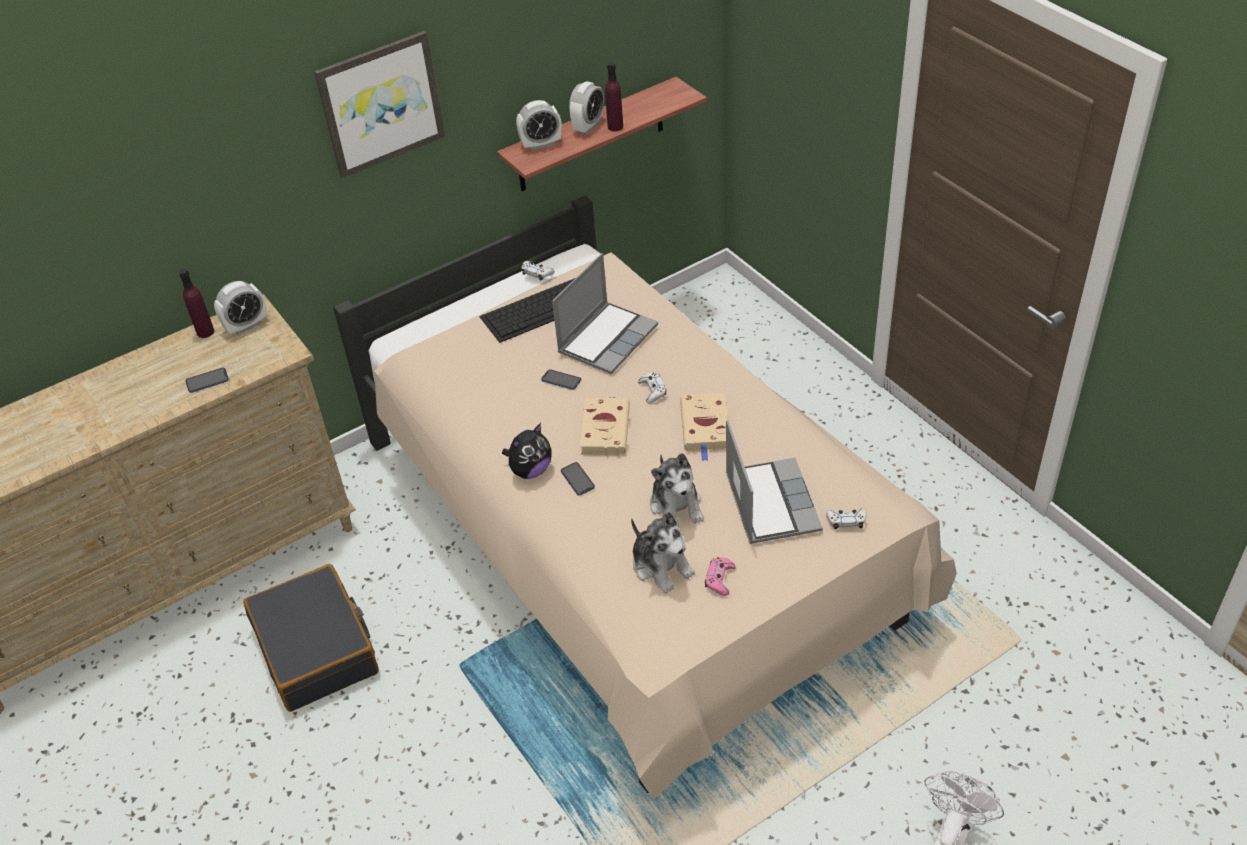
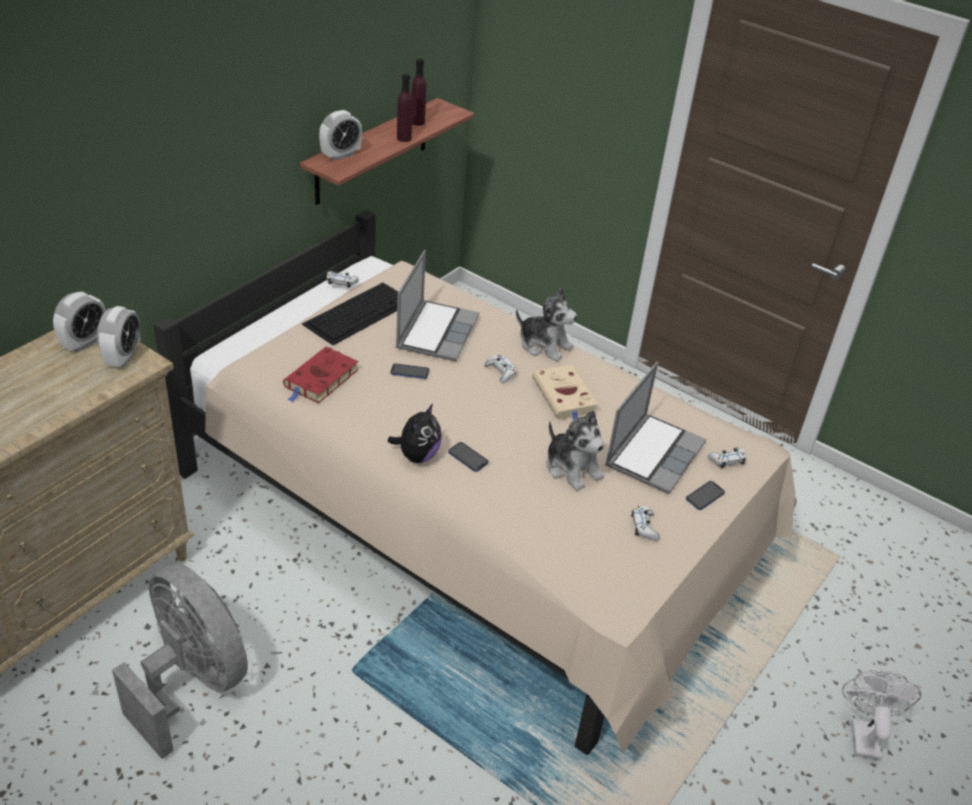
camera: 25 degrees left, 5 degrees down
purple bottle [179,269,214,338] -> purple bottle moved to [412,58,426,126]
phone [185,367,229,393] -> phone moved to [686,481,725,510]
black suitcase [243,564,379,712] -> grey fan [112,563,248,759]
picture [314,31,445,178] -> none
alarm clock [569,81,604,134] -> alarm clock moved to [97,306,140,368]
beige book [579,397,630,456] -> none
plush toy [631,512,695,594] -> plush toy moved to [516,288,577,362]
pink game controller [705,557,736,596] -> white game controller [631,506,660,541]
laptop [726,420,823,544] -> laptop turned 60 degrees clockwise [605,362,706,494]
none -> red book [283,347,359,403]

